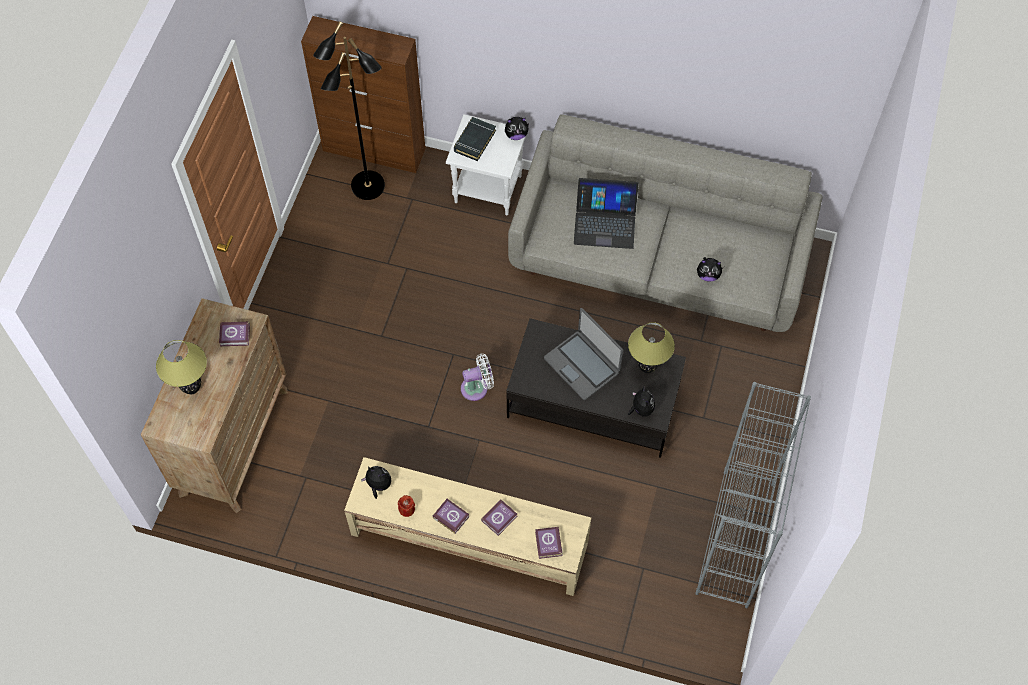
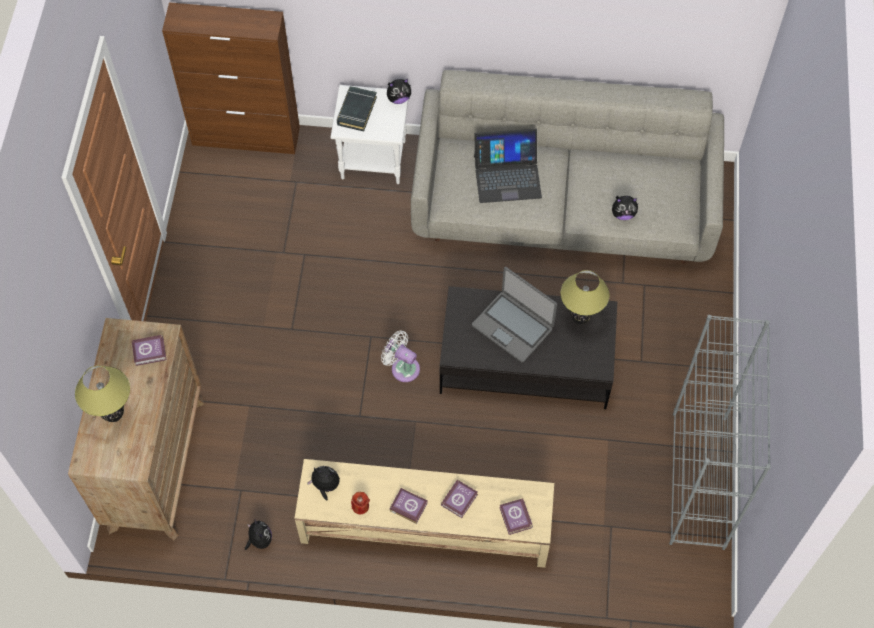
camera: 10 degrees left, 0 degrees up
black floor lamp [313,21,385,200] -> none
white fan [461,354,494,401] -> white fan turned 120 degrees counterclockwise [381,331,420,382]
plush toy [628,387,655,416] -> plush toy moved to [245,519,272,550]

